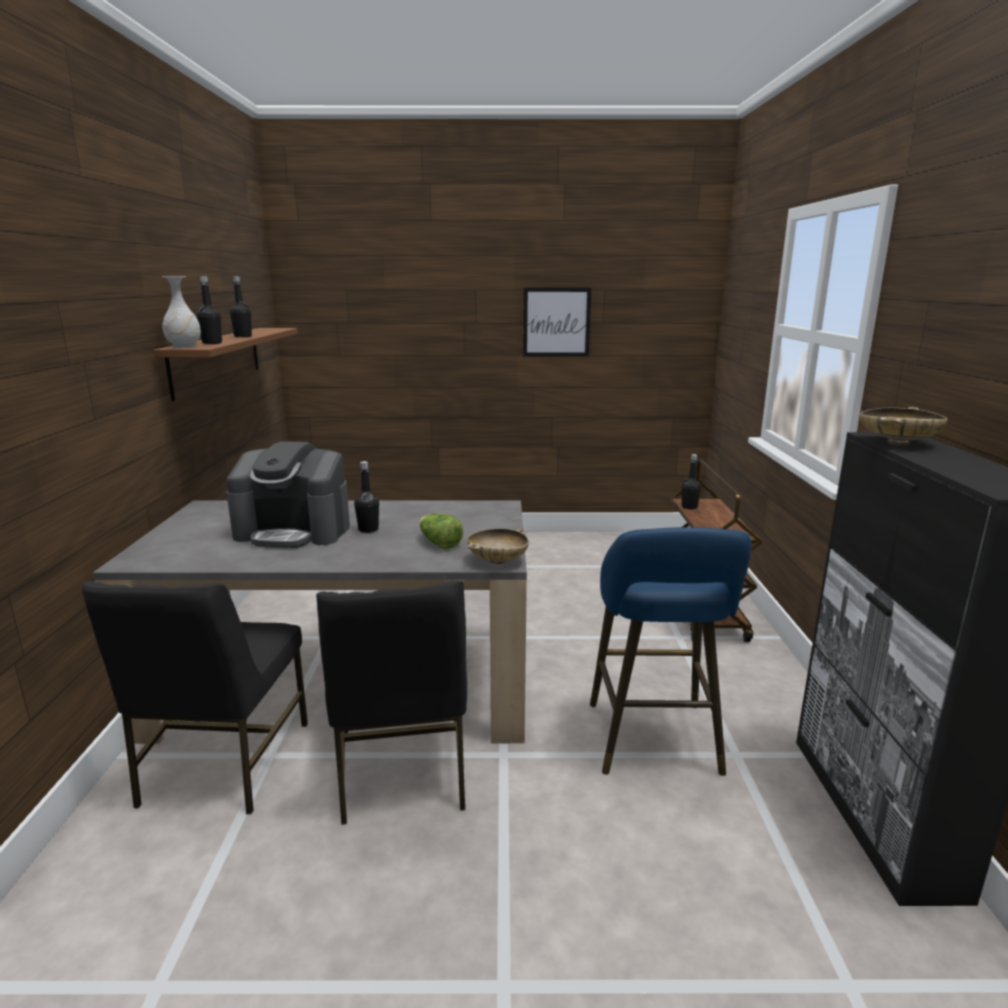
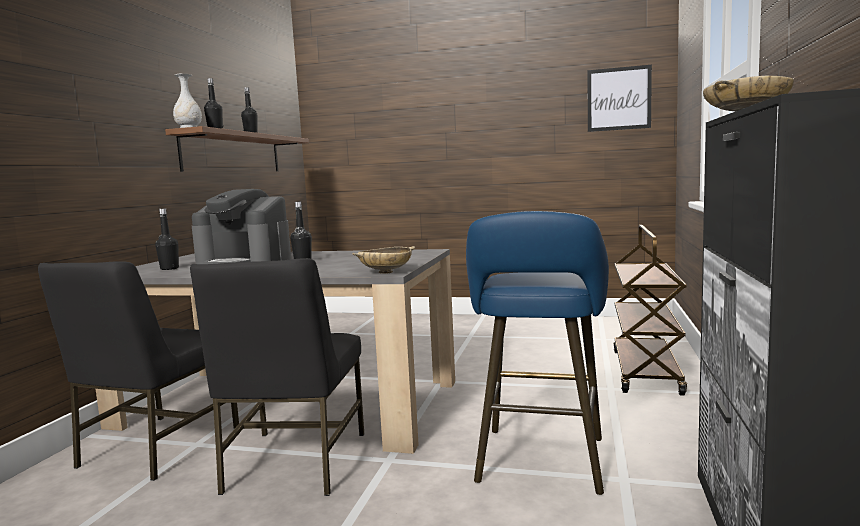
camera: 15 degrees right, 10 degrees down
lettuce [419,514,463,549] -> none
picture [523,288,591,356] -> picture moved to [587,65,652,132]
black bottle [682,454,701,509] -> black bottle moved to [155,208,179,270]

